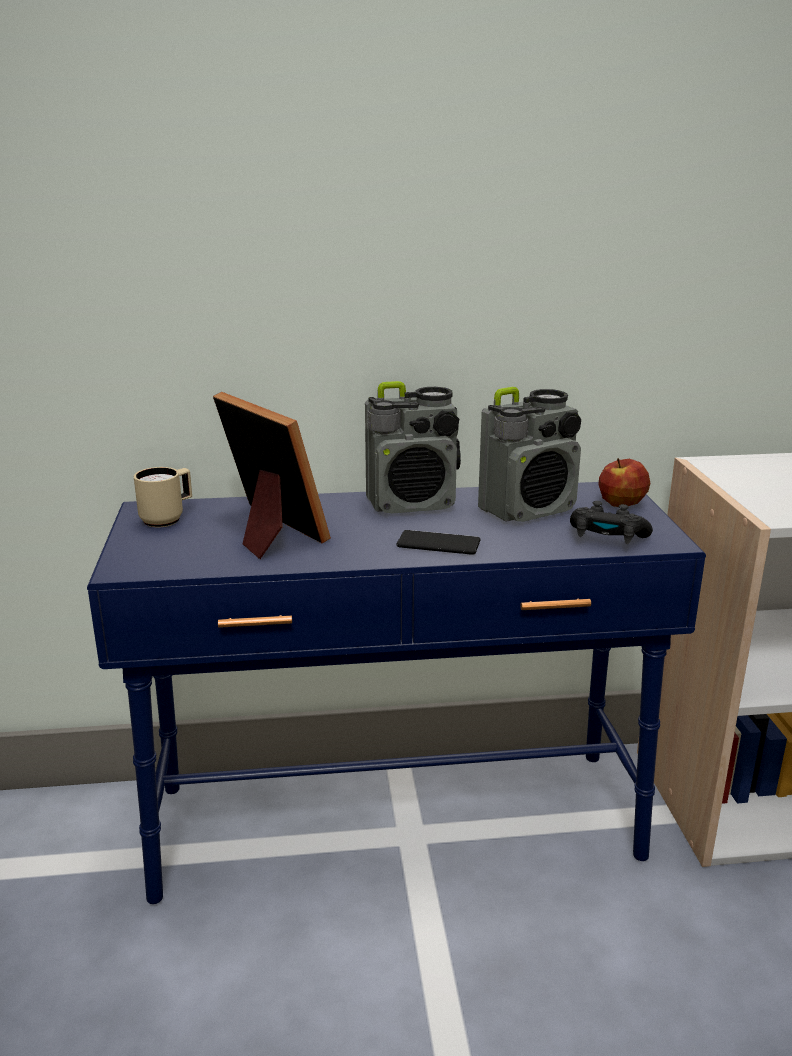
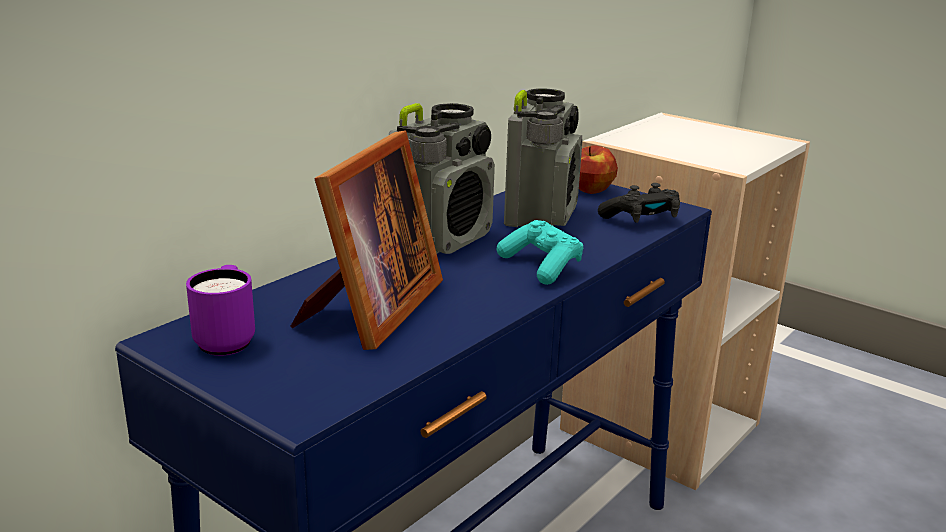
camera: 45 degrees left, 0 degrees up
beige mug [134,467,192,527] -> purple mug [186,265,255,356]
picture frame [213,392,331,559] -> picture frame turned 105 degrees clockwise [291,131,443,350]
phone [397,530,481,555] -> turquoise game controller [497,220,583,285]

